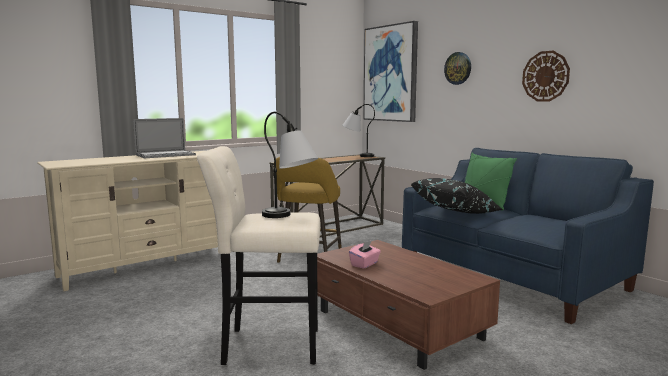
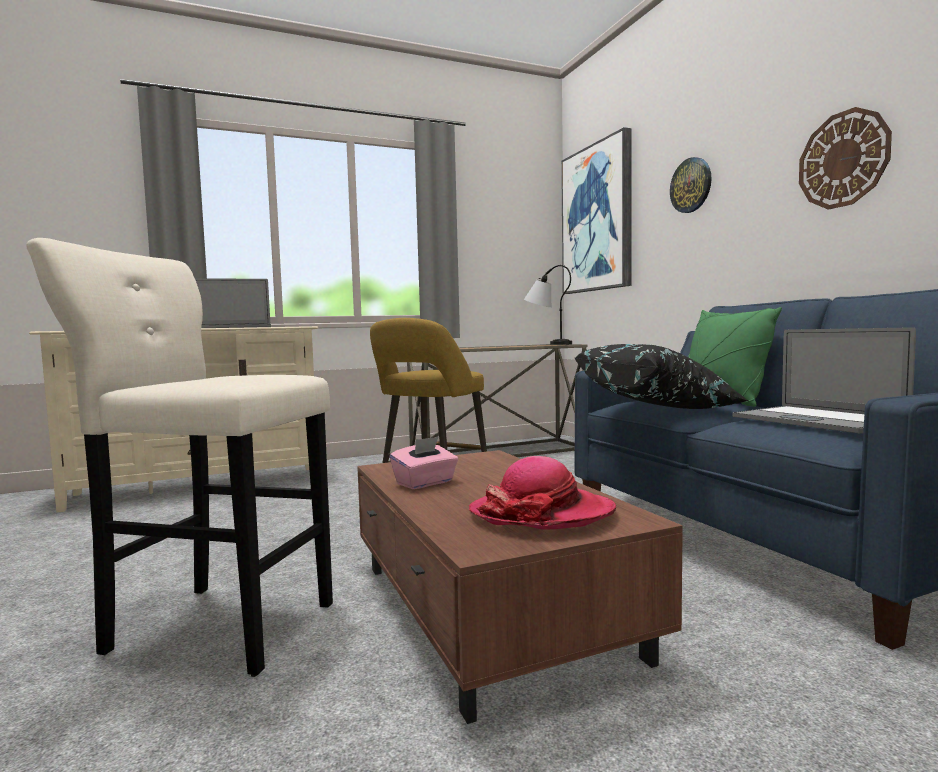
camera: 15 degrees right, 5 degrees down
table lamp [262,112,318,218] -> none
none -> hat [469,456,616,530]
none -> laptop [732,327,916,434]

